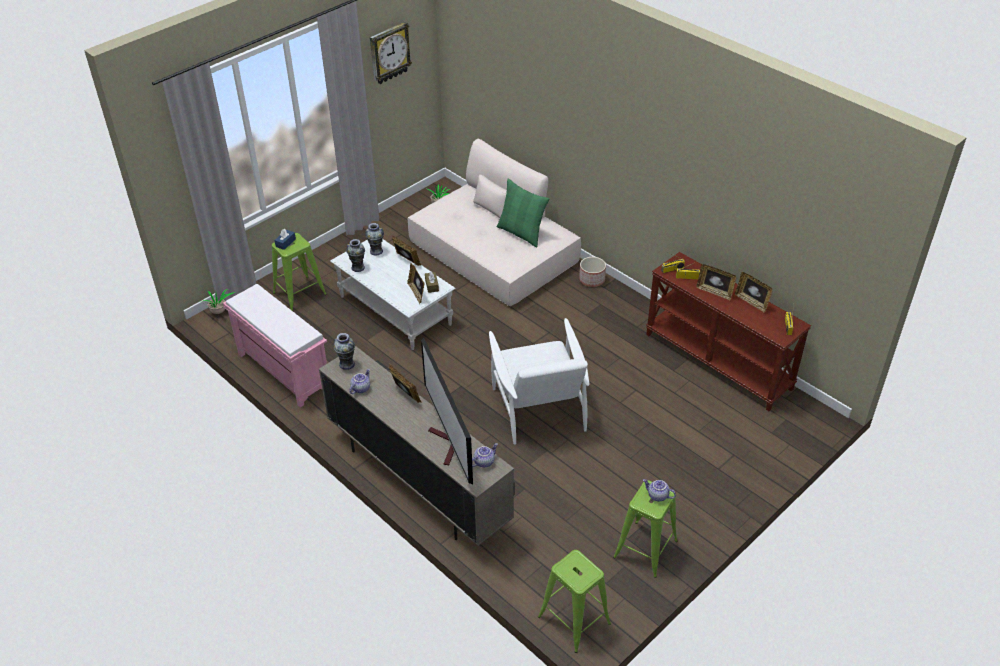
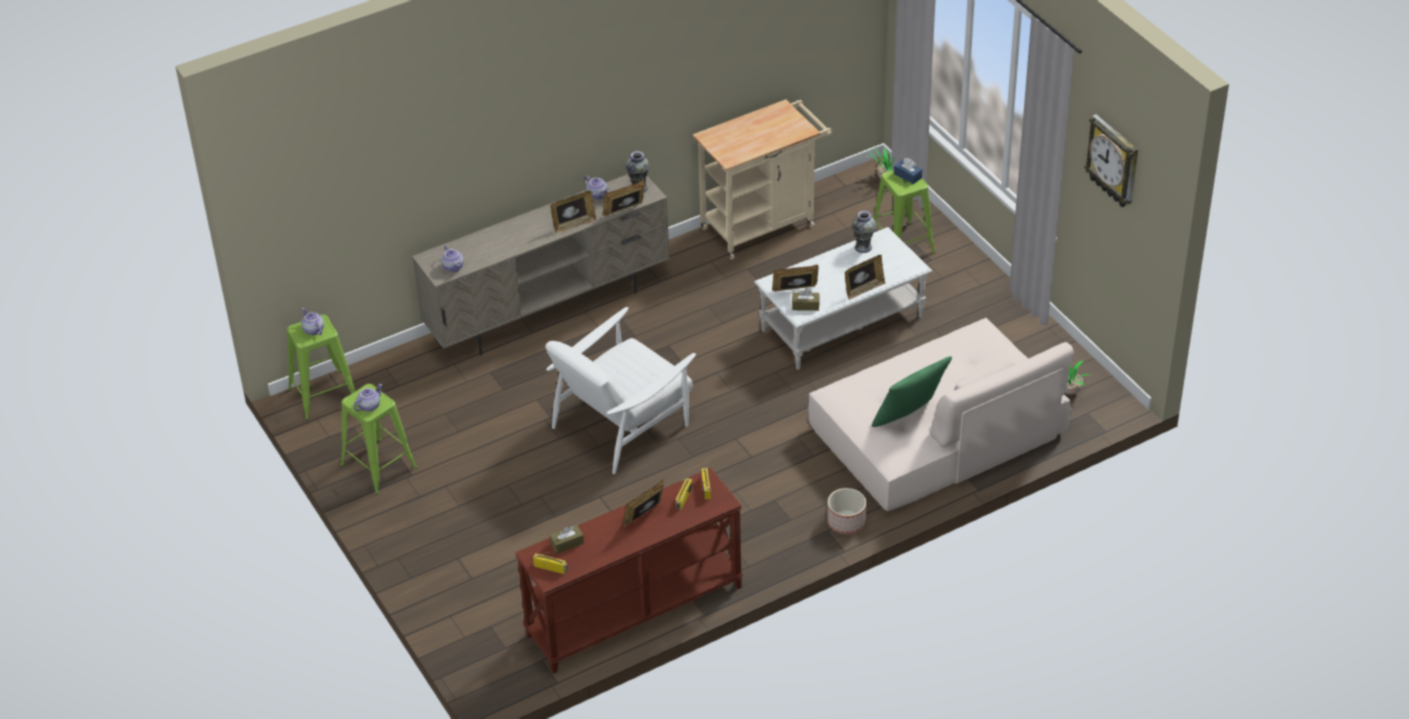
camera: 105 degrees right, 0 degrees up
pink bench [223,284,327,407] -> beige cart [692,99,832,259]
vase [365,223,384,256] -> none
television [421,338,473,484] -> none
white armchair [489,318,589,445] -> white armchair turned 45 degrees counterclockwise [545,307,696,474]
picture frame [735,272,772,313] -> picture frame moved to [603,180,644,216]
none -> teapot [301,308,324,335]
none -> brown tissue box [550,525,584,554]

